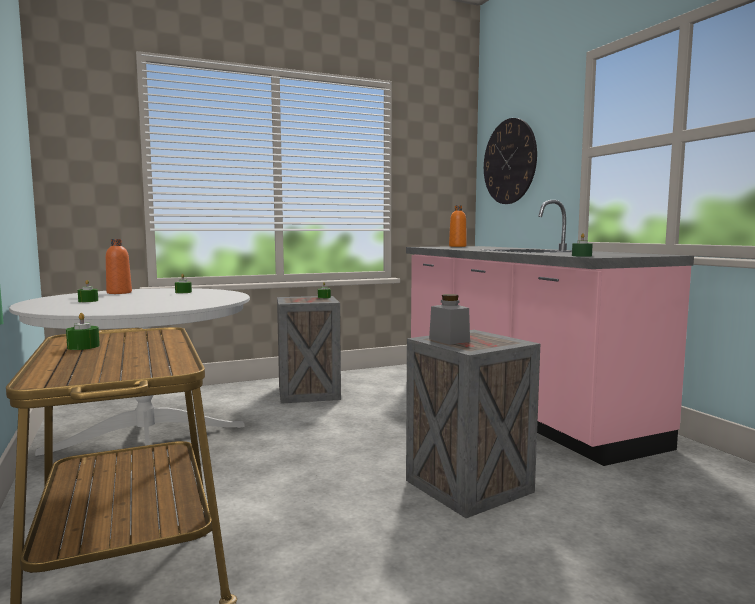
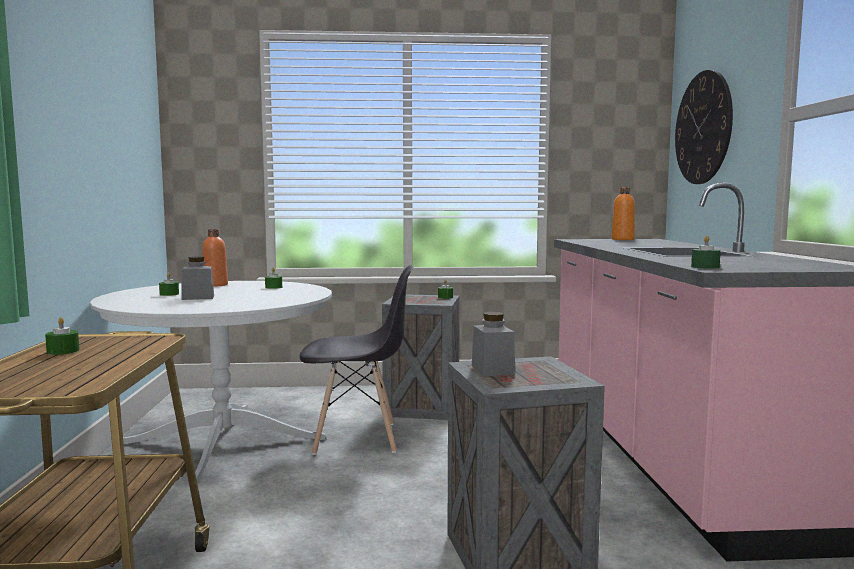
camera: 20 degrees right, 0 degrees up
none -> grey jar [181,256,214,300]
none -> grey chair [300,265,414,455]

